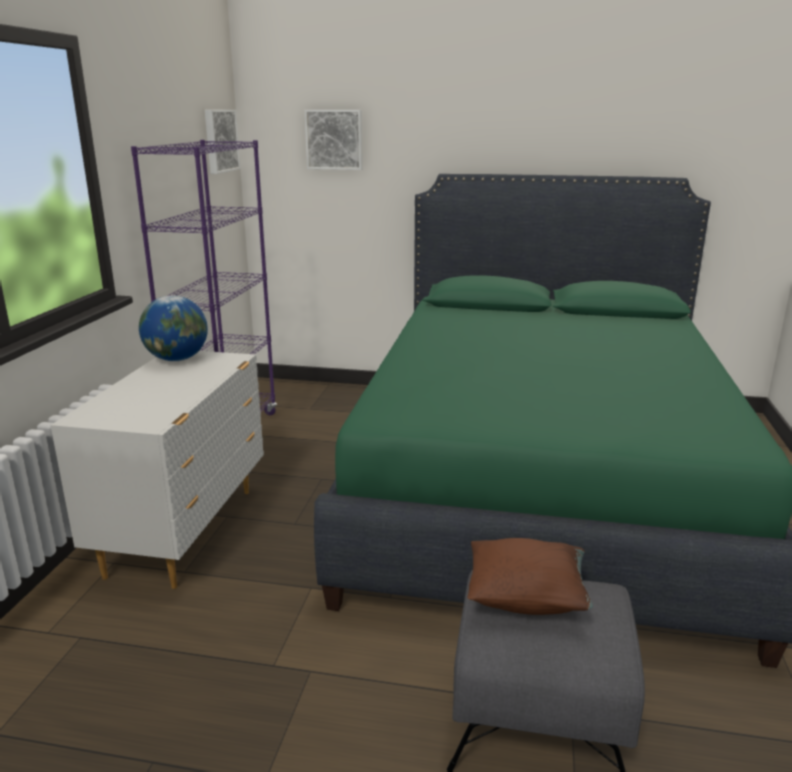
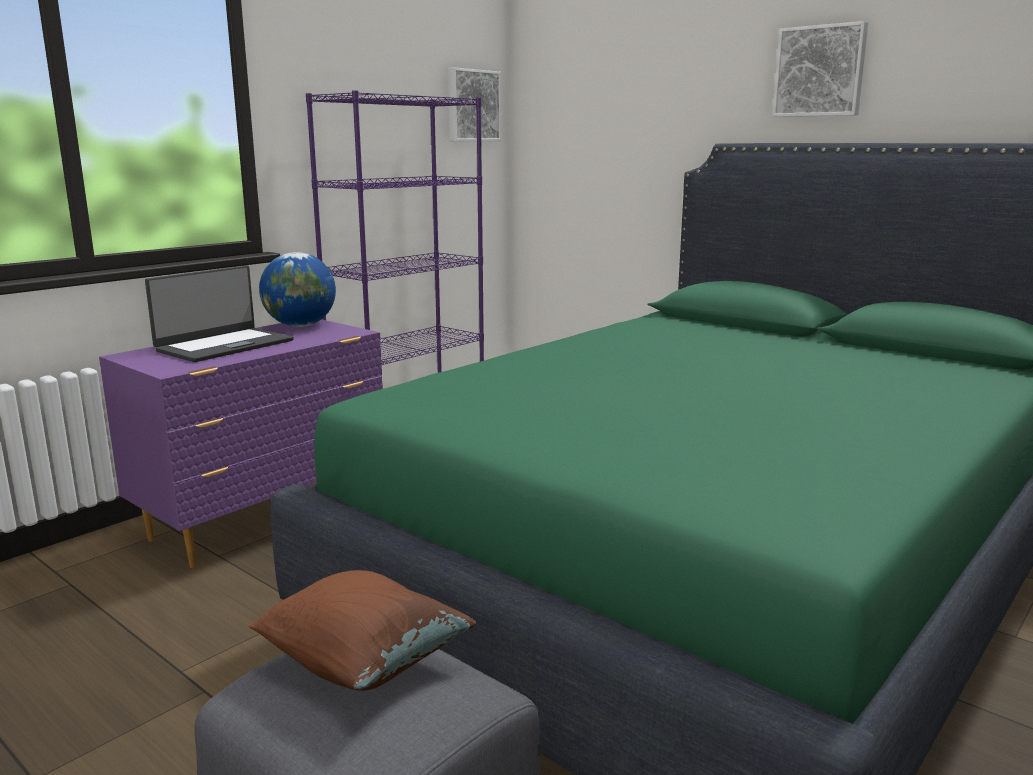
camera: 30 degrees right, 5 degrees down
white dresser [51,351,264,589] -> purple dresser [99,319,383,568]
picture [305,110,363,170] -> picture moved to [772,21,868,117]
none -> laptop [145,265,294,362]

